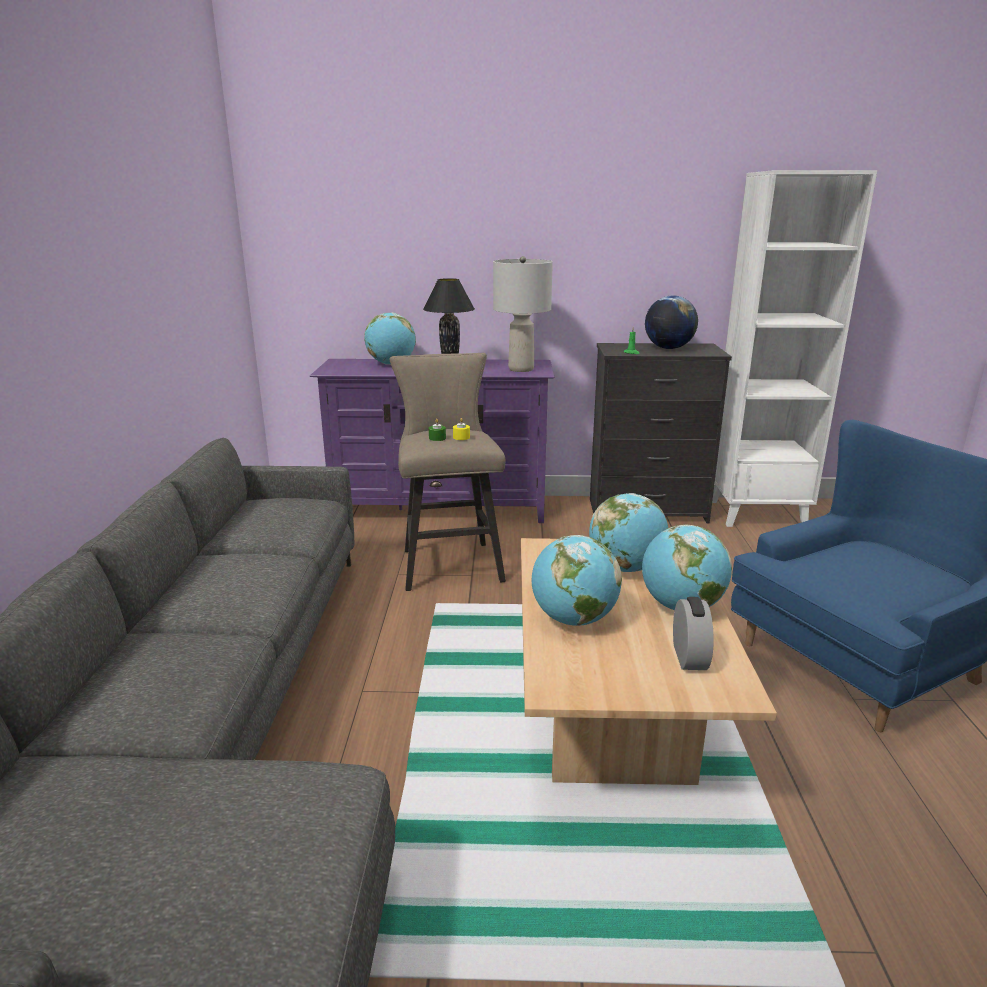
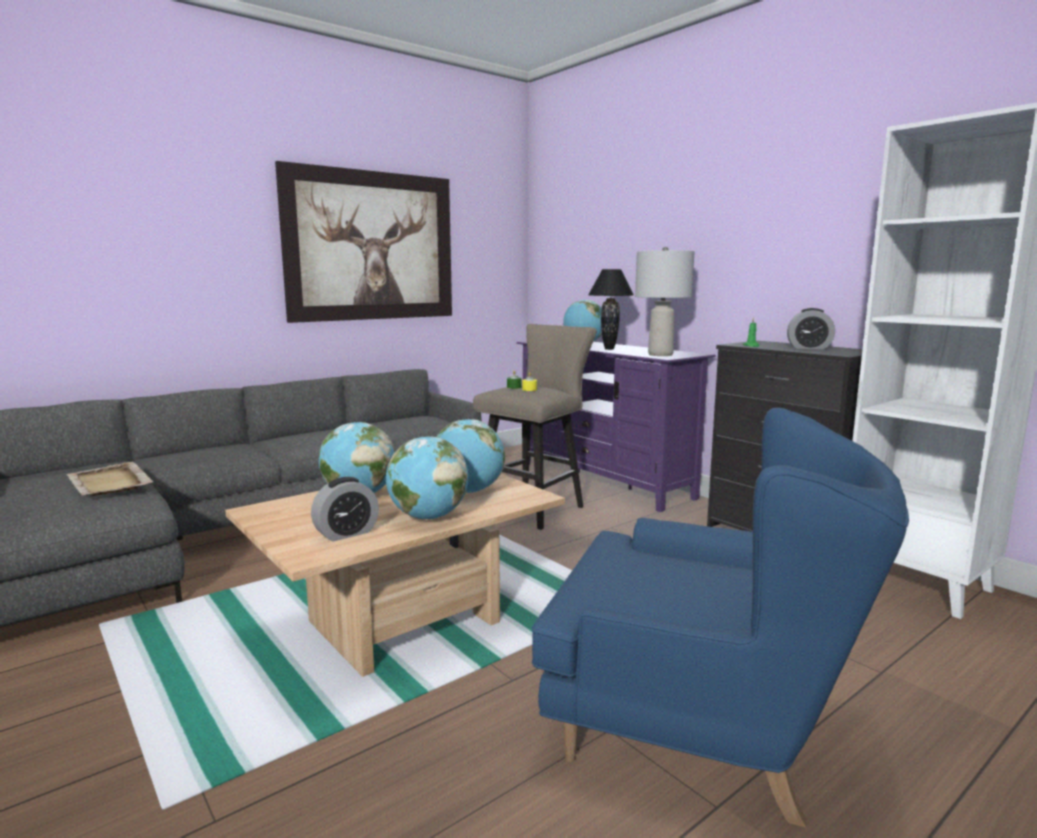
camera: 50 degrees right, 10 degrees down
globe [645,295,698,349] -> alarm clock [787,308,835,349]
none -> beige tray [66,462,154,496]
none -> picture [275,161,452,323]

